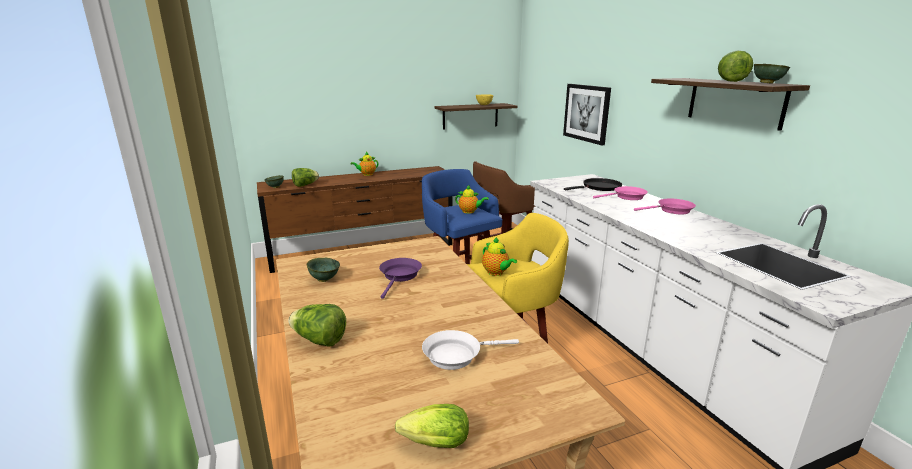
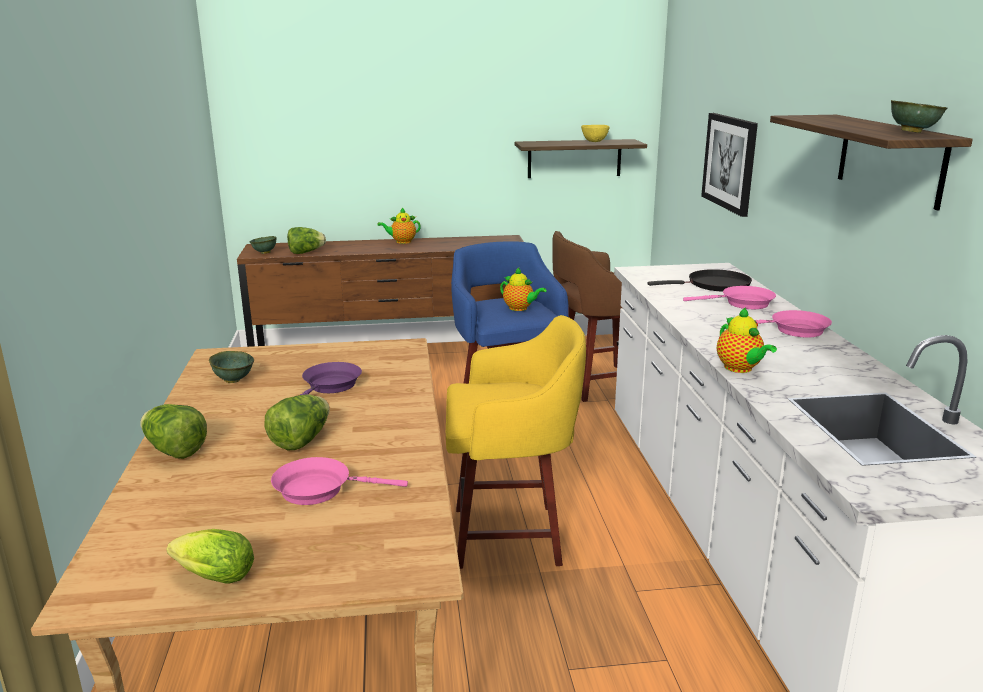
camera: 15 degrees right, 0 degrees up
white frying pan [422,330,519,370] -> pink frying pan [271,457,408,505]
teapot [482,237,517,276] -> teapot moved to [717,307,777,373]
lettuce [718,51,753,82] -> lettuce moved to [265,394,330,450]

